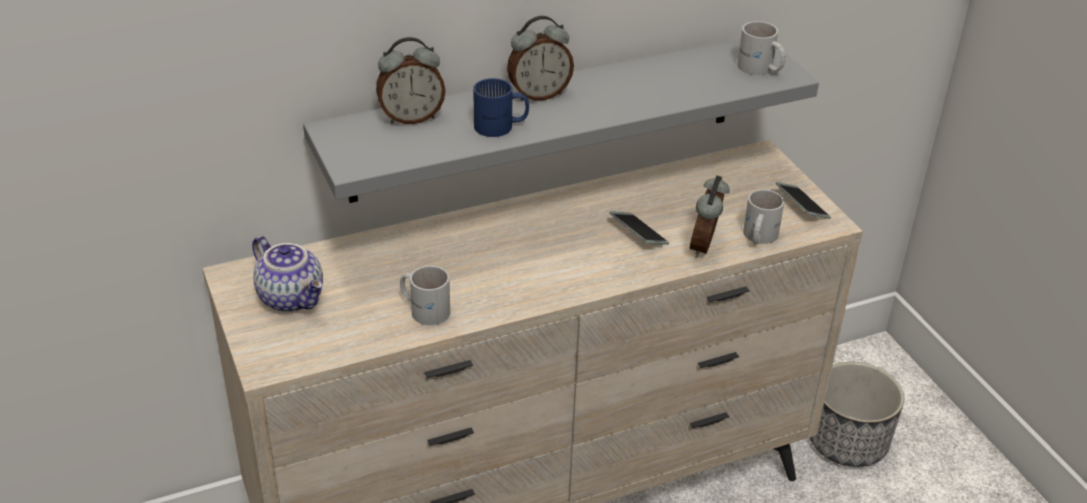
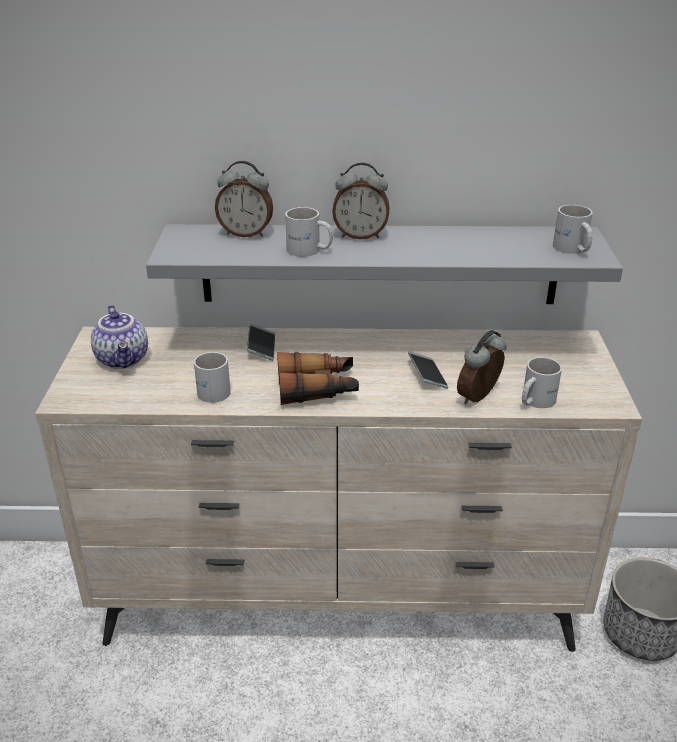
camera: 25 degrees right, 5 degrees down
blue mug [473,78,529,137] -> white mug [285,207,333,257]
phone [775,182,831,219] -> phone moved to [247,324,275,361]
none -> binoculars [277,352,359,405]

